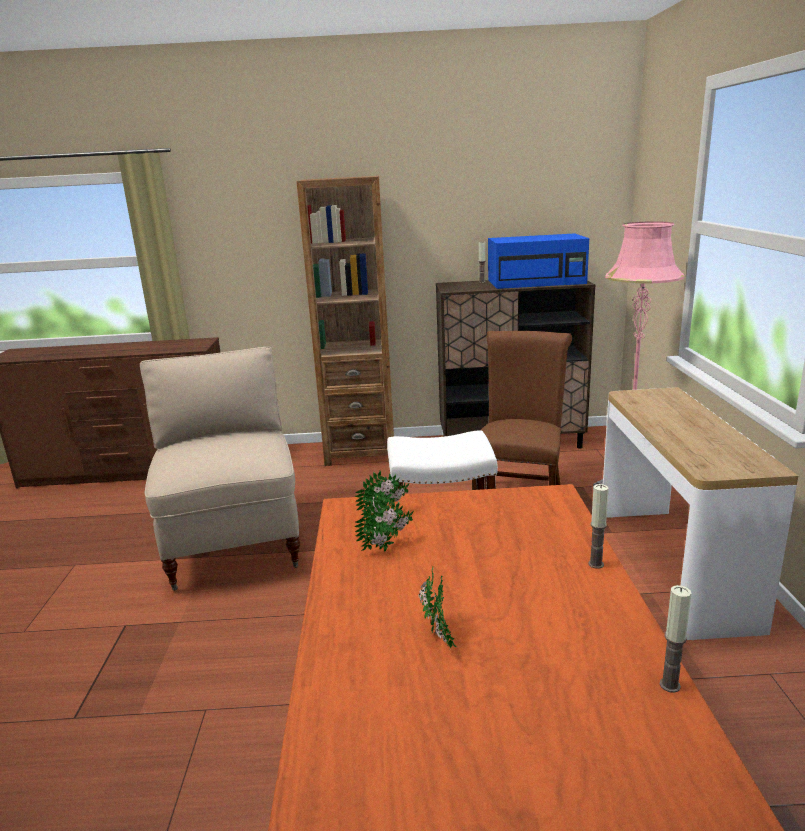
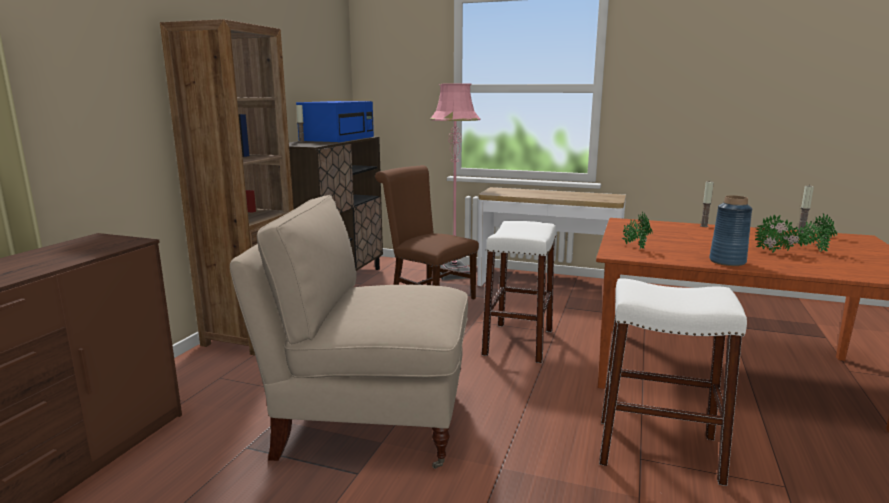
camera: 70 degrees left, 5 degrees down
potted plant [355,499,413,552] -> potted plant moved to [794,214,837,252]
none -> white stool [599,278,747,486]
none -> blue vase [709,195,752,266]

